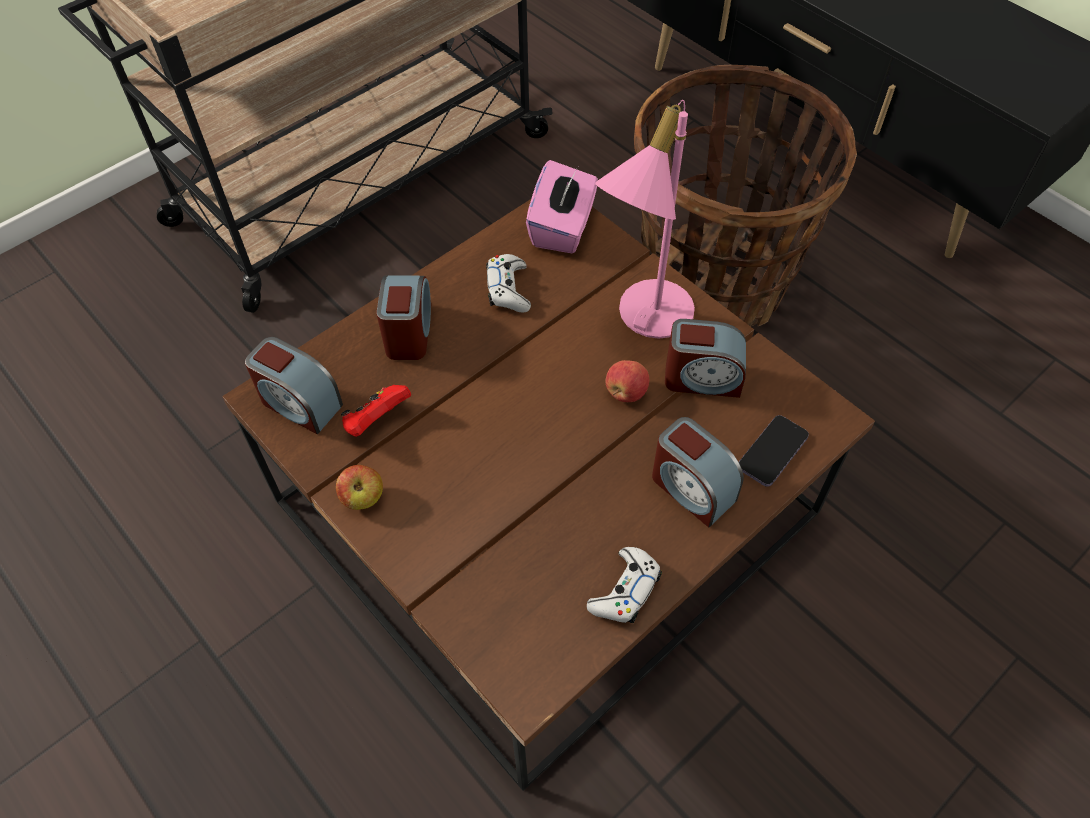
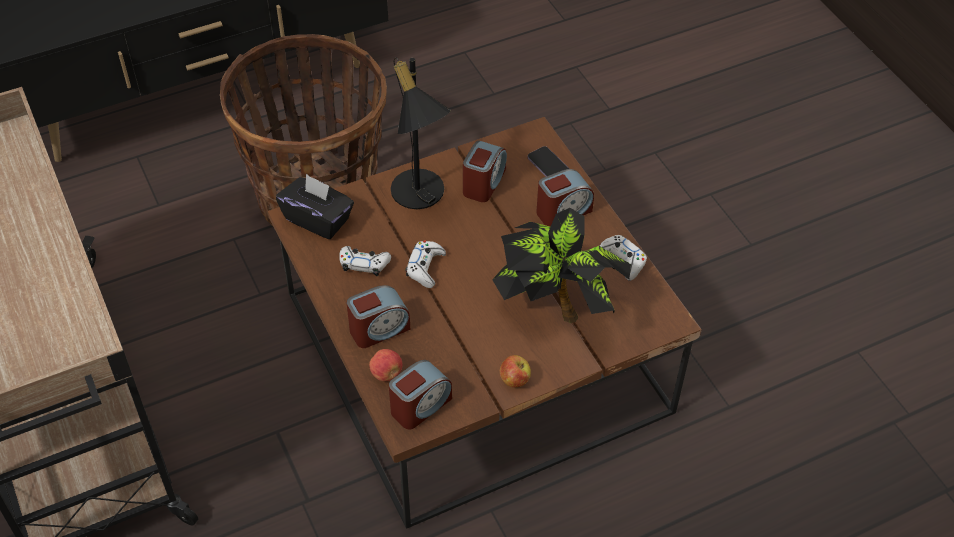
camera: 75 degrees left, 5 degrees down
red game controller [341,385,411,437] -> none
alarm clock [376,275,431,360] -> alarm clock turned 135 degrees clockwise [347,285,411,348]
pink tissue box [526,160,598,254] -> black tissue box [276,174,354,239]
pink table lamp [595,100,695,339] -> black table lamp [391,58,451,209]
apple [606,360,649,402] -> apple moved to [369,349,402,381]
none -> white game controller [405,240,446,288]
none -> potted plant [492,208,631,323]

